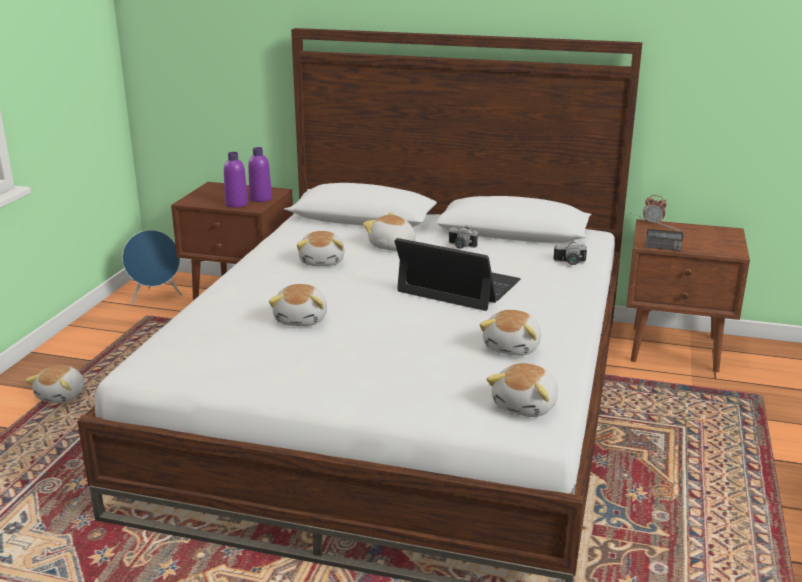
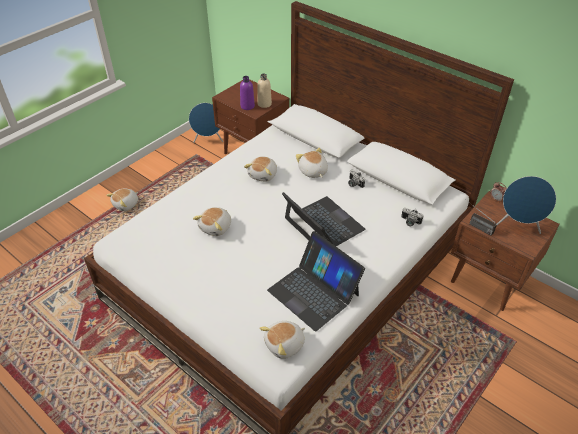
camera: 25 degrees right, 20 degrees up
purple bottle [248,147,272,202] -> beige bottle [257,74,272,108]
plush toy [480,310,541,356] -> laptop [267,231,365,331]
none -> blue speaker [497,176,556,234]

